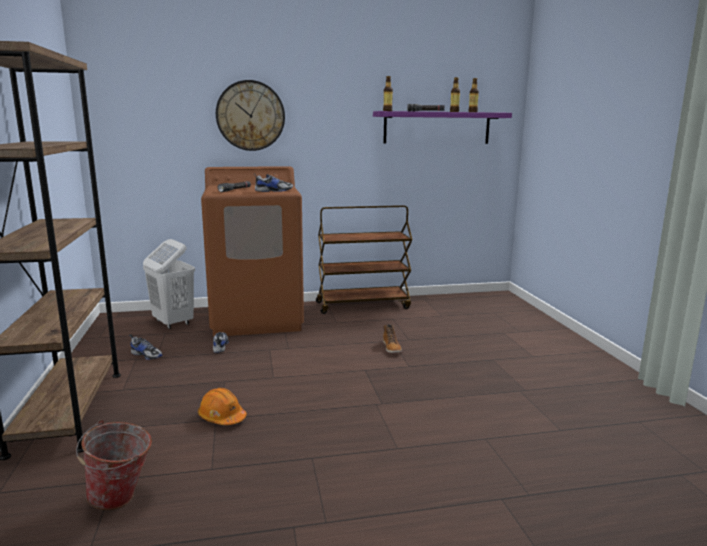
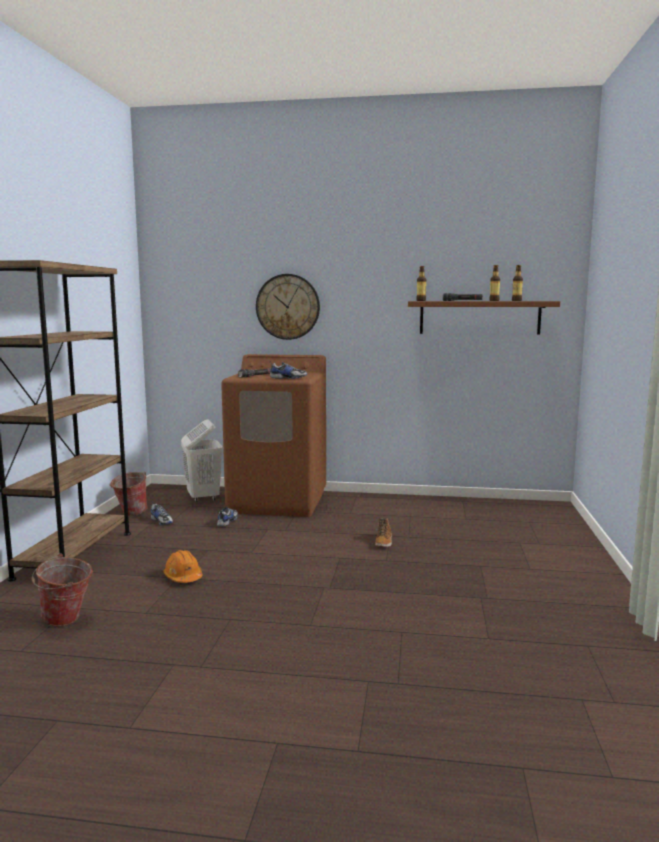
camera: 20 degrees right, 5 degrees down
brown cart [316,205,412,314] -> none
purple shelf [373,111,512,144] -> brown shelf [408,301,560,335]
none -> bucket [109,472,148,516]

